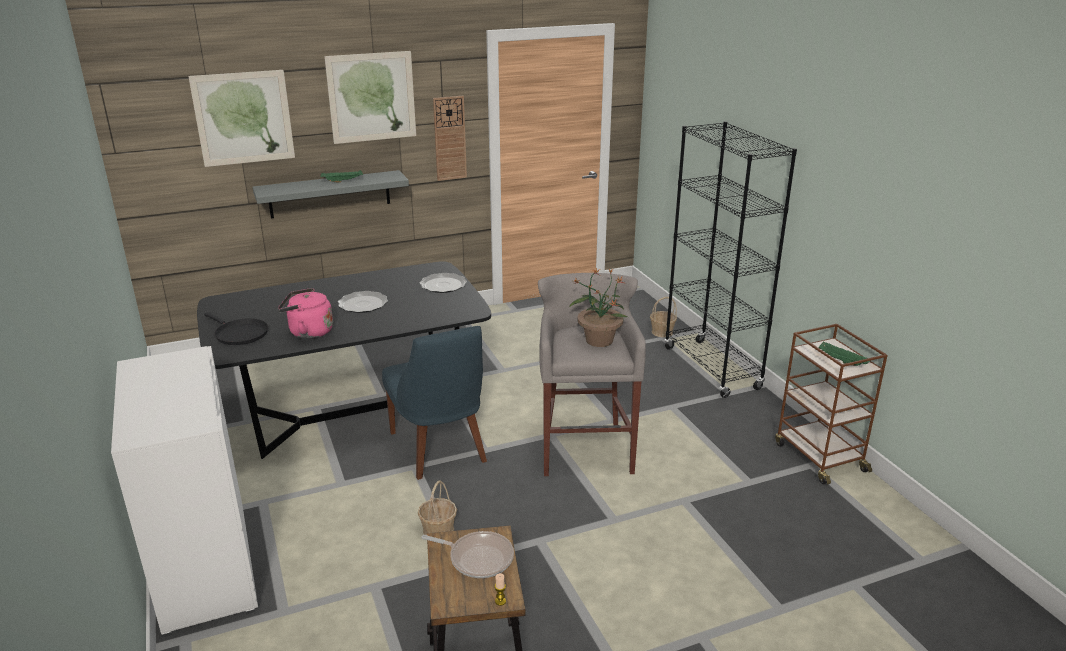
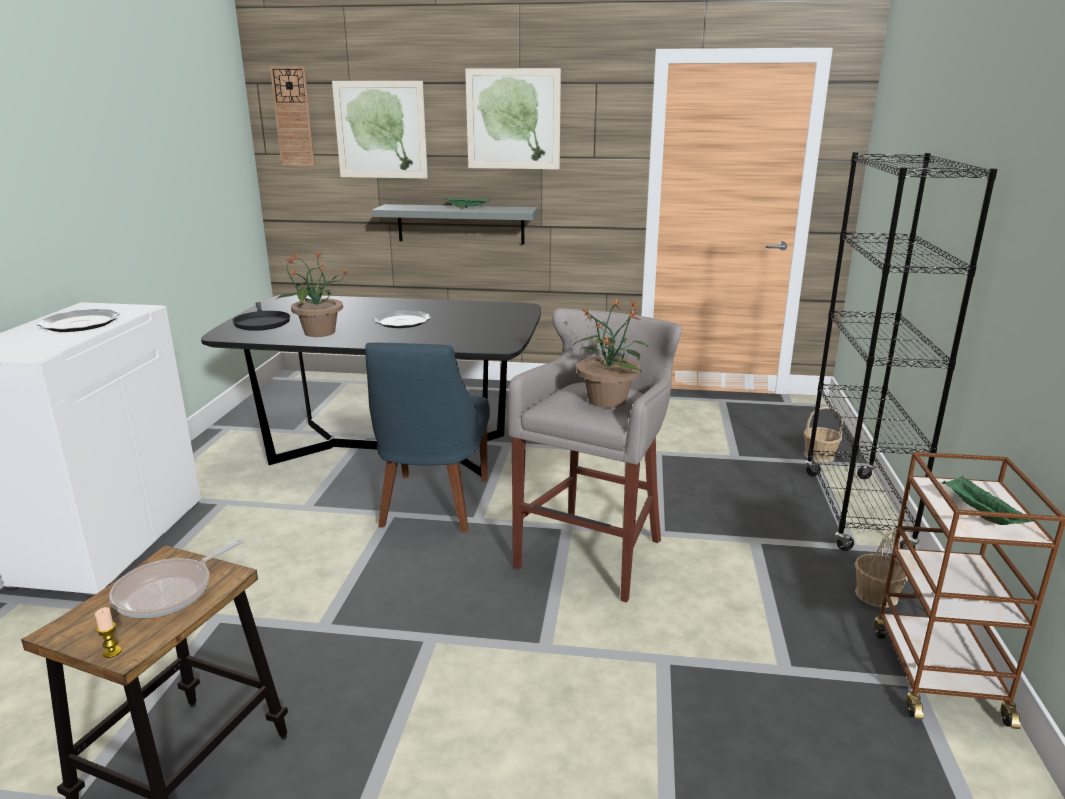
camera: 30 degrees right, 5 degrees down
pink kettle [278,288,333,339] -> potted plant [277,253,347,337]
basket [418,480,457,535] -> basket moved to [855,530,908,608]
plate [419,273,467,293] -> plate moved to [37,309,120,332]
frying pan [421,531,514,578] -> frying pan turned 75 degrees clockwise [109,539,244,618]
wall clock [433,96,467,181] -> wall clock moved to [270,66,315,166]

